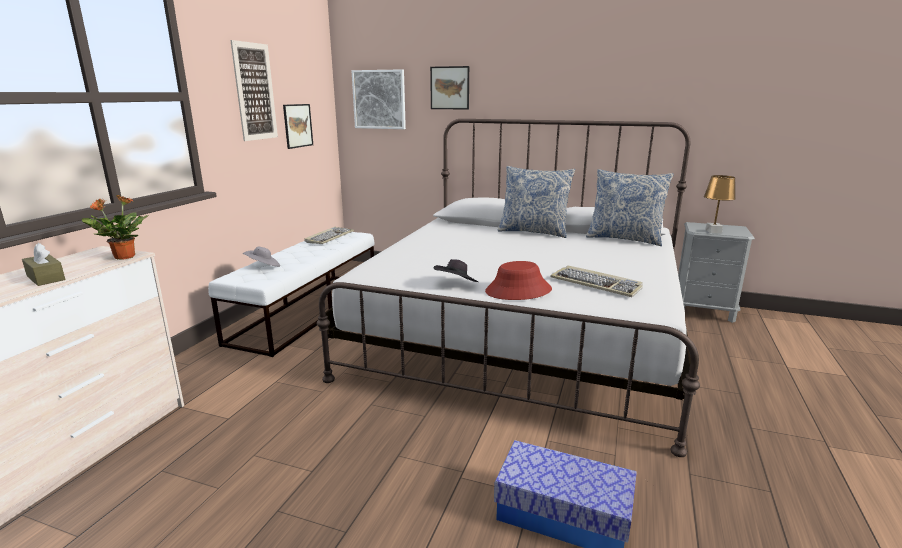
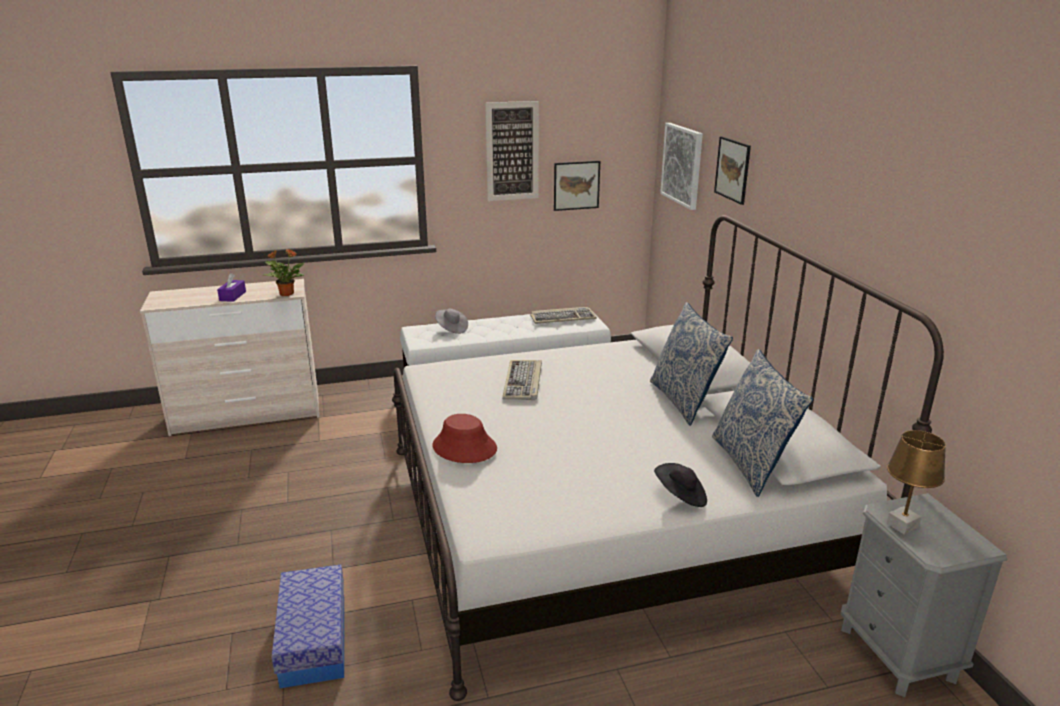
camera: 55 degrees right, 5 degrees up
brown tissue box [22,243,65,286] -> purple tissue box [217,273,246,302]
black hat [434,259,478,282] -> black hat moved to [654,463,707,507]
keyboard [551,266,643,297] -> keyboard moved to [502,360,542,400]

